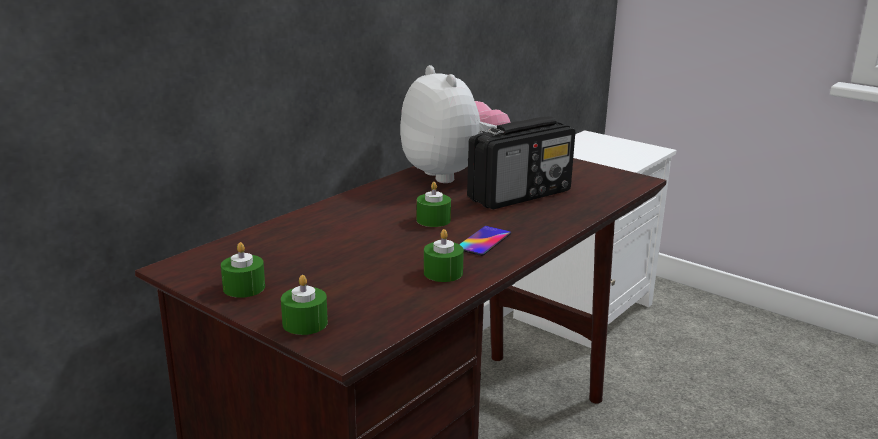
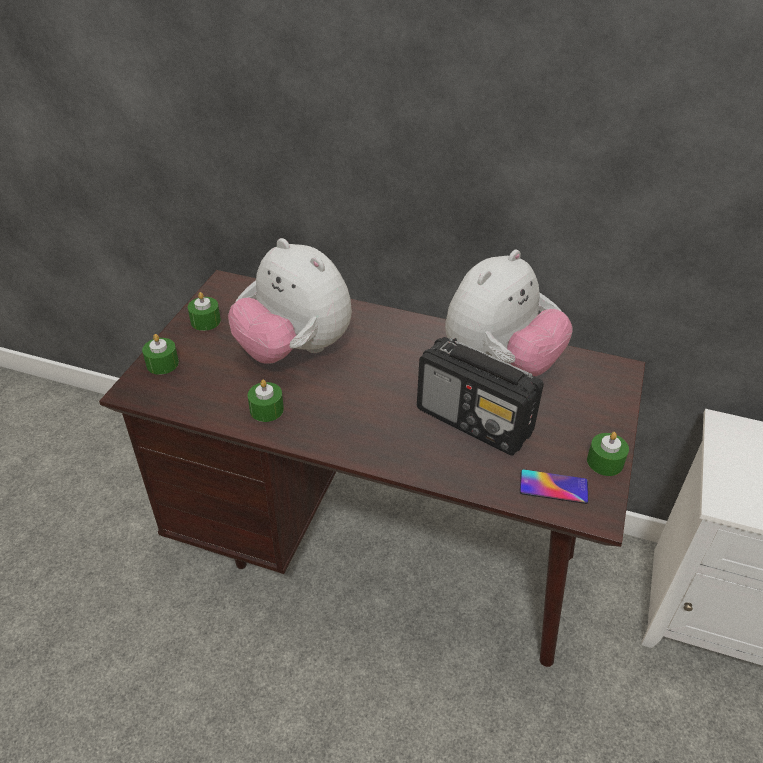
camera: 70 degrees right, 20 degrees up
green candle [417,182,451,227] -> green candle moved to [587,432,629,476]
phone [459,226,511,256] -> phone moved to [520,469,588,504]
none -> plush toy [228,238,352,364]

